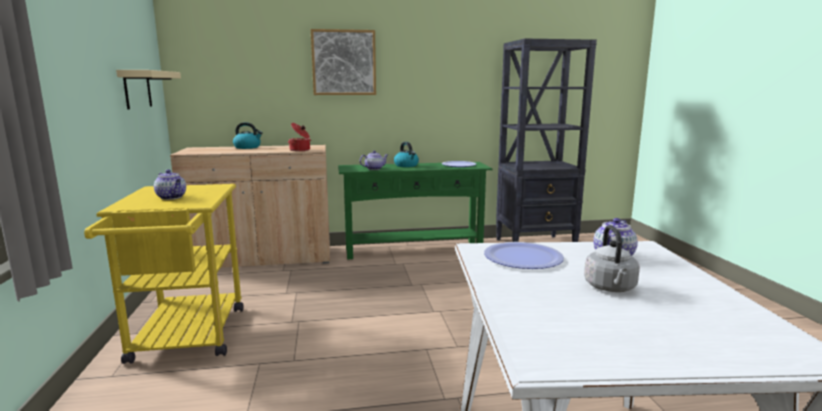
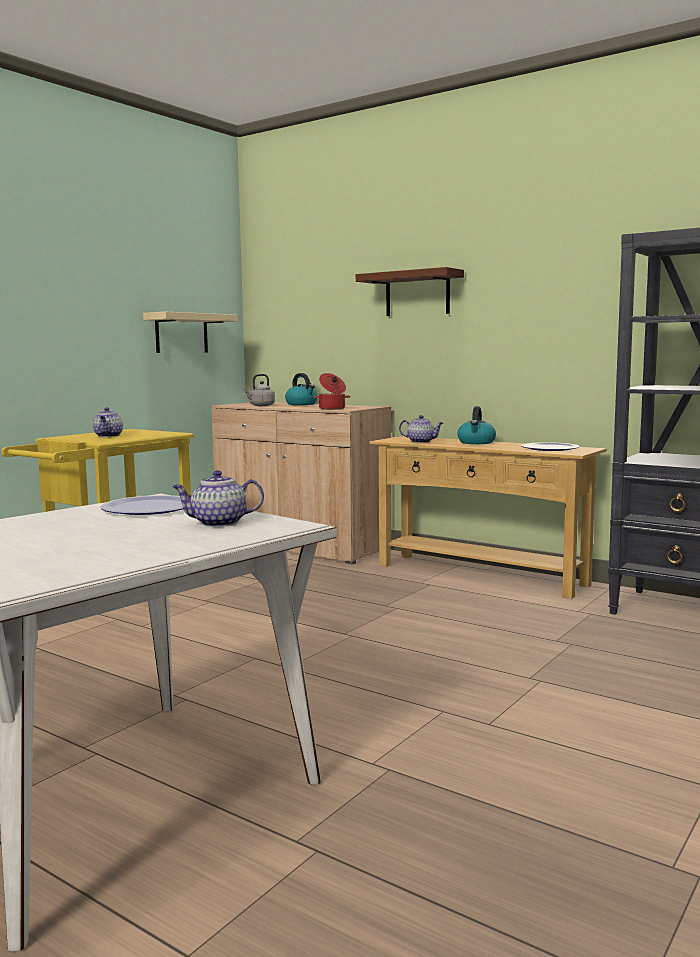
camera: 45 degrees right, 5 degrees down
picture [311,29,376,95] -> brown shelf [356,267,464,316]
green console table [338,162,492,259] -> beige console table [369,436,607,599]
grey kettle [584,225,640,292] -> grey kettle moved to [244,374,275,406]

